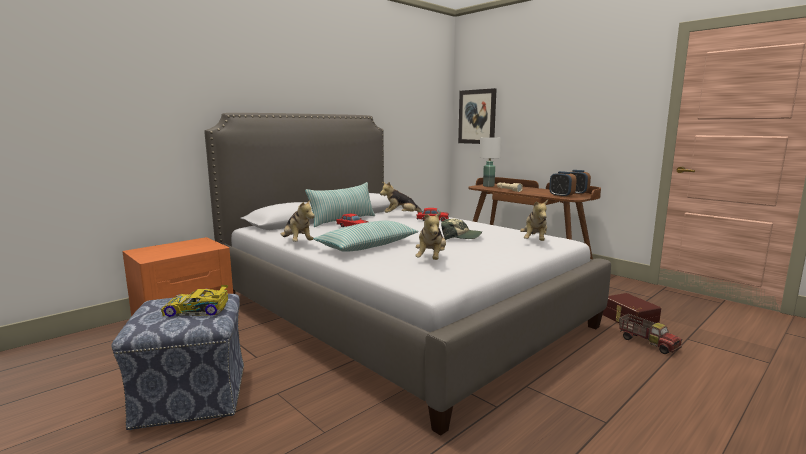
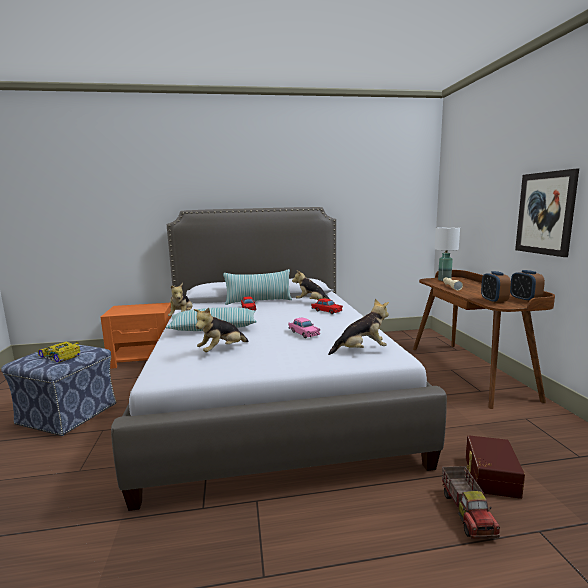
camera: 35 degrees right, 0 degrees up
cap [441,219,482,240] -> pink toy car [288,318,320,338]
picture [458,88,497,144] -> picture moved to [515,169,579,257]
plush toy [520,200,548,241] -> plush toy turned 150 degrees counterclockwise [328,299,389,355]

